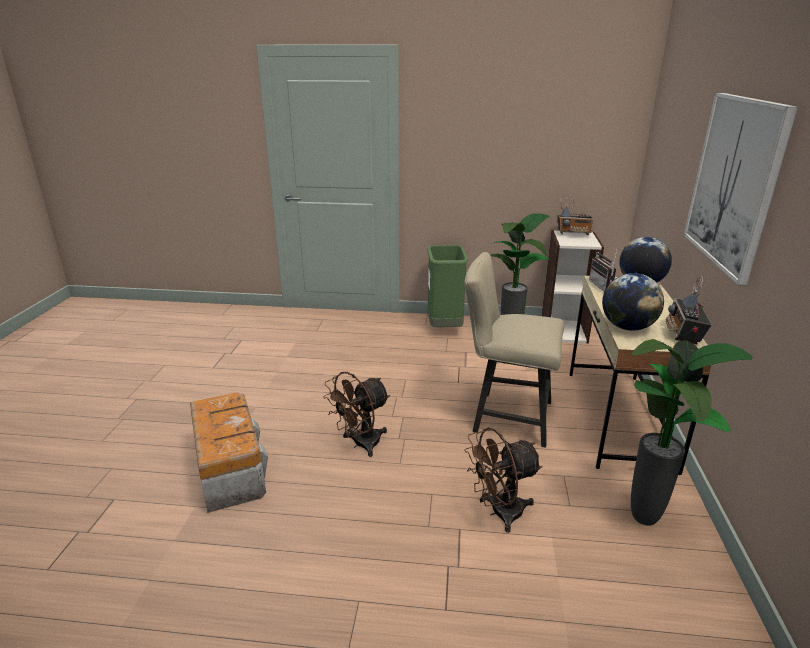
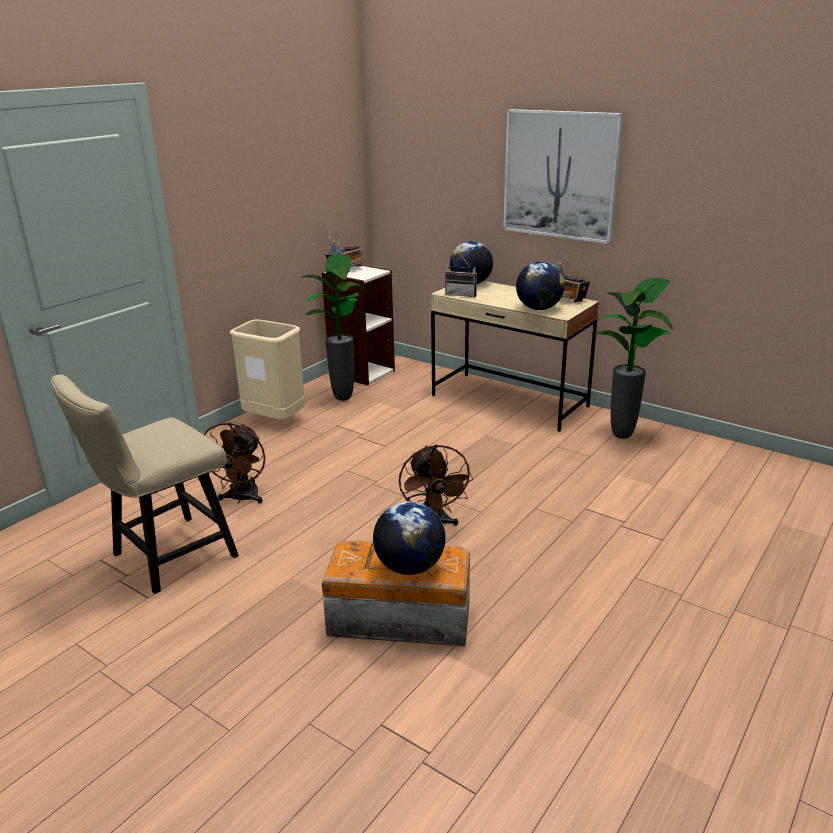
camera: 60 degrees left, 0 degrees up
green trash can [427,245,468,327] -> beige trash can [230,320,305,419]
beige chair [464,252,564,448] -> beige chair moved to [51,374,239,594]
brown fan [464,427,543,533] -> brown fan moved to [203,422,266,504]
none -> globe [373,501,446,575]

